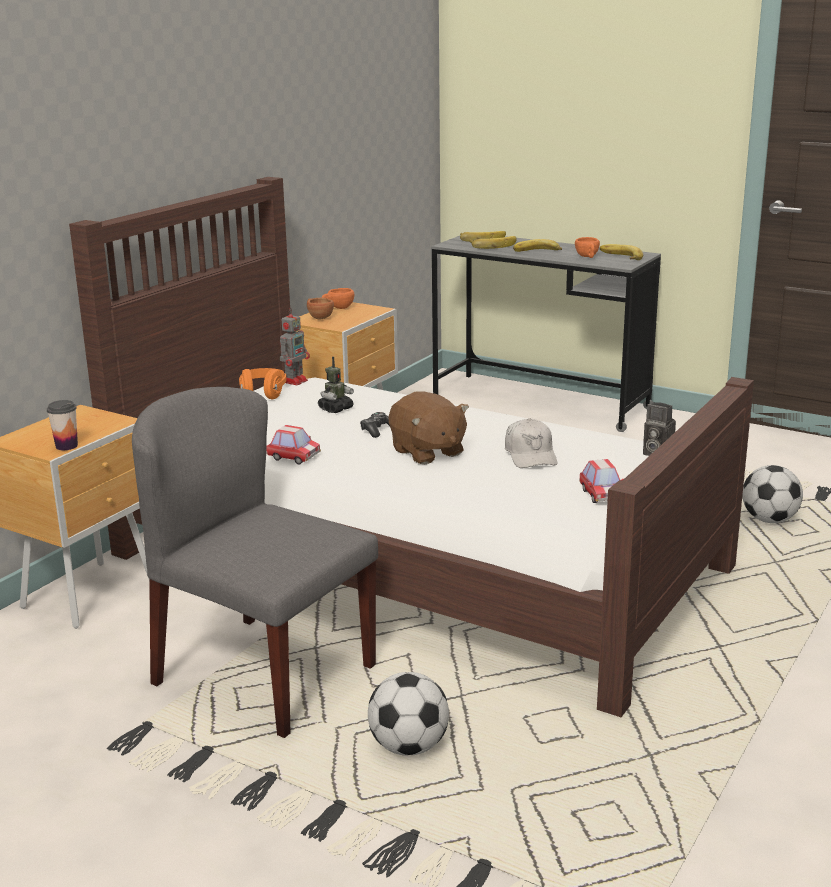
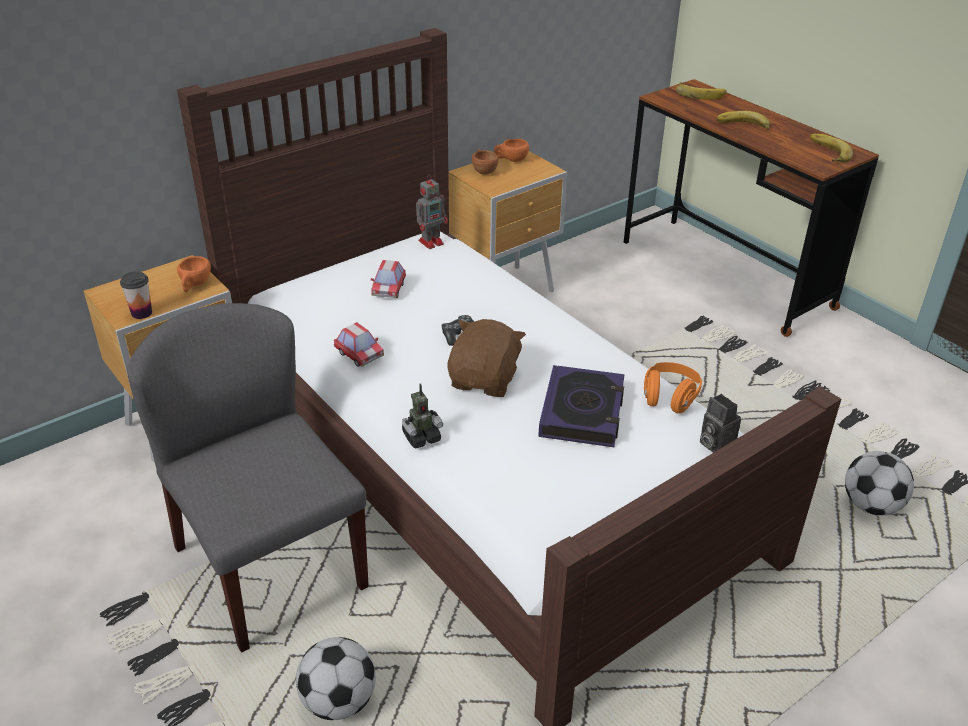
camera: 20 degrees right, 15 degrees up
orange headphones [239,368,287,400] -> orange headphones moved to [644,362,702,413]
toy robot [318,357,354,413] -> toy robot moved to [402,383,443,448]
brown plush toy [388,391,469,464] -> brown plush toy turned 150 degrees counterclockwise [448,319,526,397]
grey desk [431,235,661,432] -> brown desk [624,79,879,337]
banana [470,236,516,249] -> none
white cap [505,418,557,468] -> book [538,365,625,447]
orange cup [575,237,600,258] -> orange cup moved to [177,256,211,292]
toy car [579,459,624,503] -> toy car moved to [371,260,406,298]

